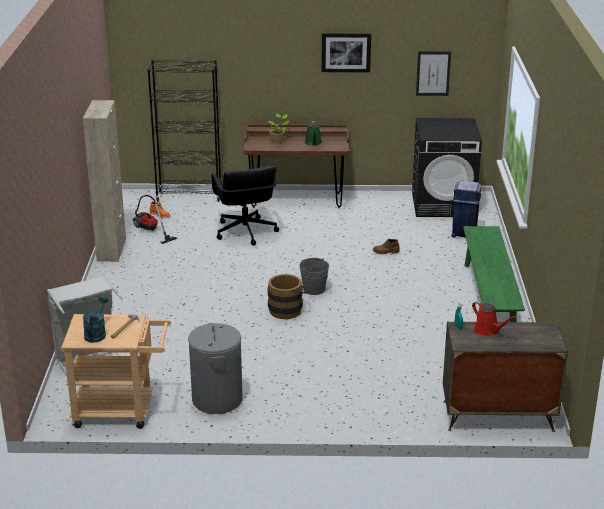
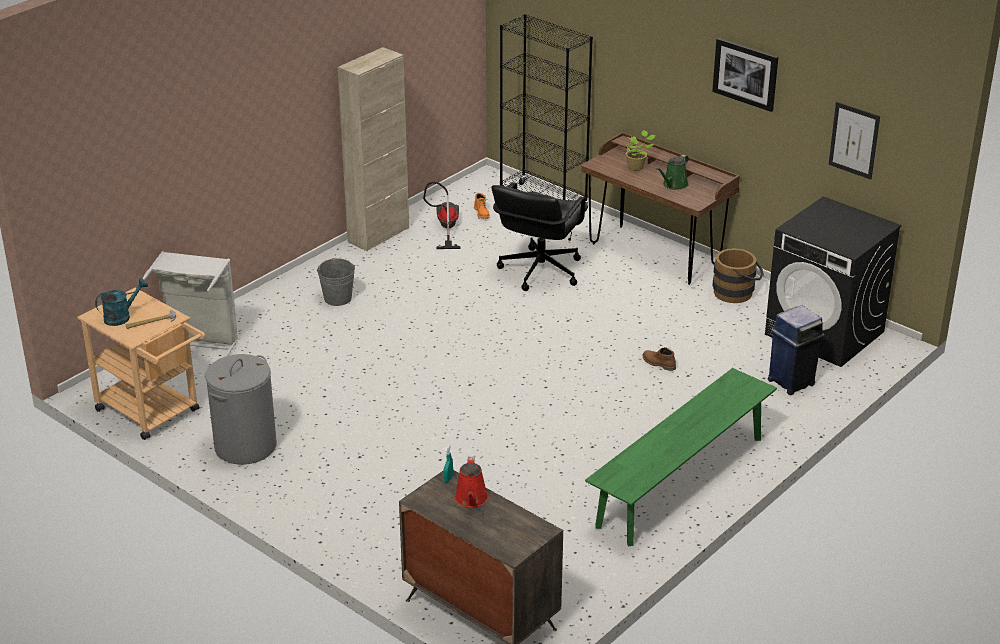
camera: 40 degrees right, 5 degrees up
brown bucket [268,274,309,319] -> brown bucket moved to [712,248,764,303]
grey bucket [299,258,329,295] -> grey bucket moved to [317,258,355,306]

